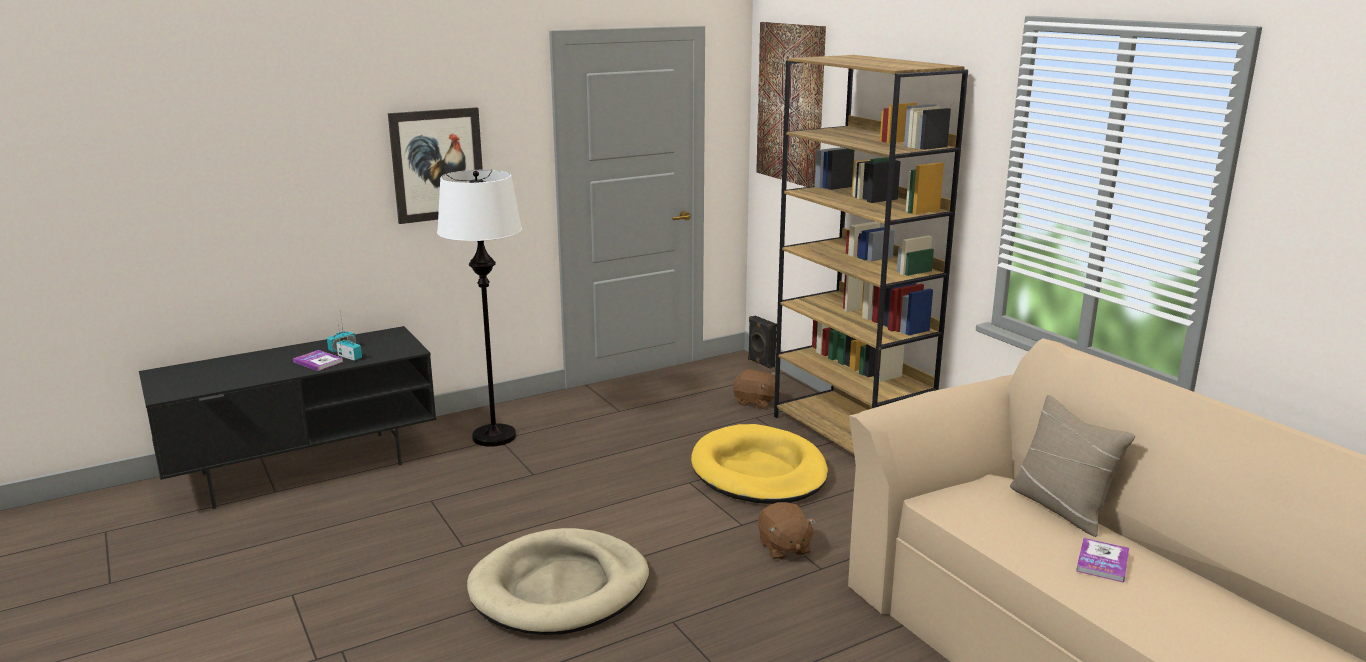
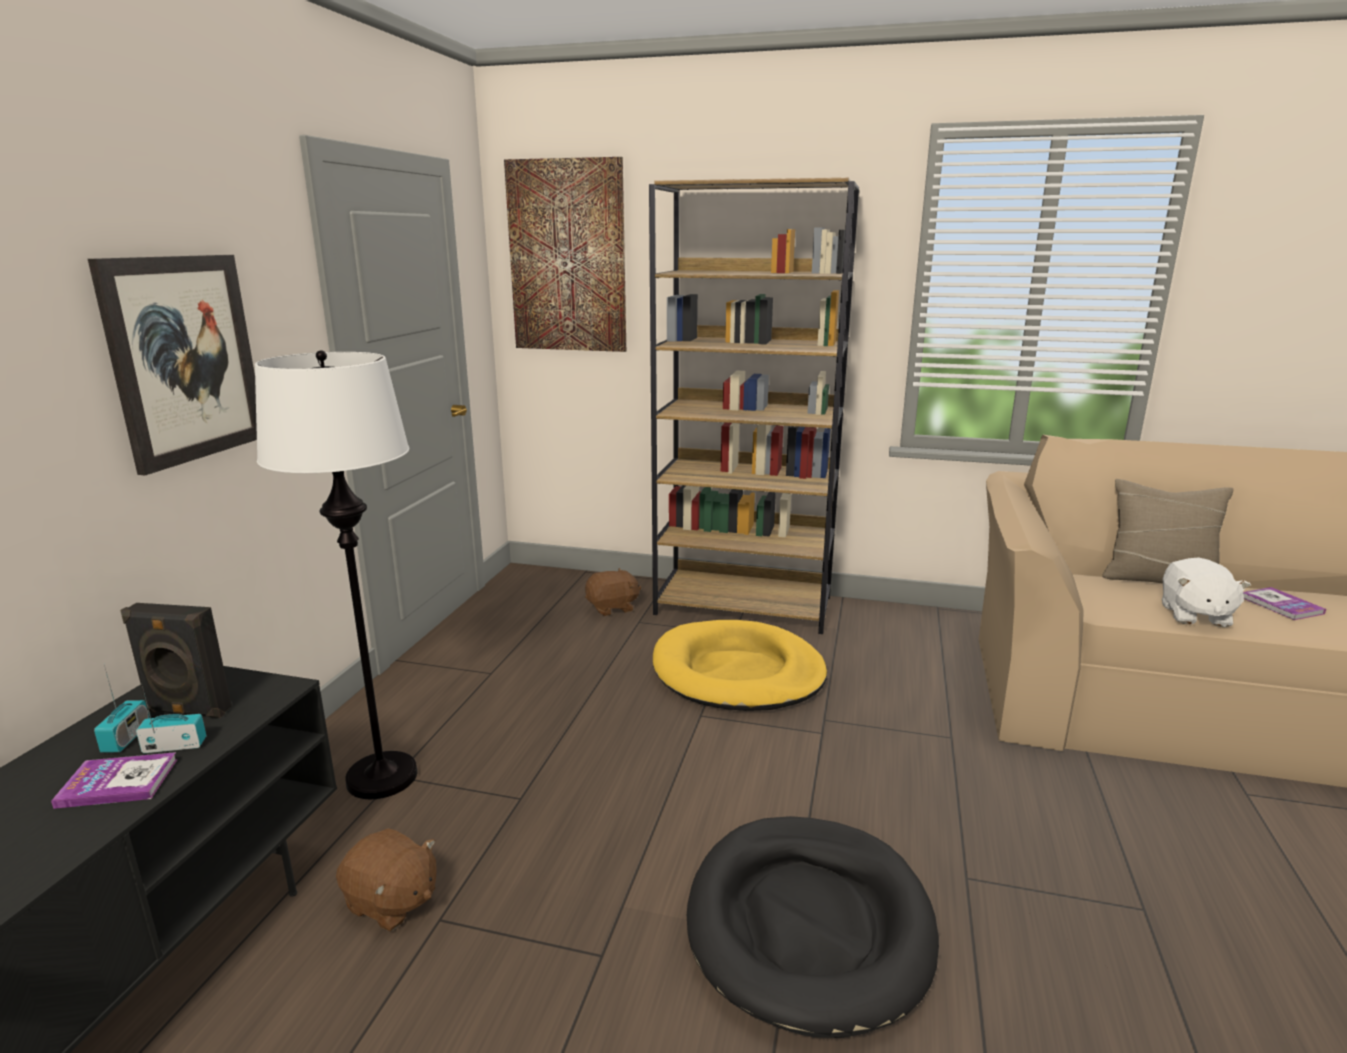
camera: 45 degrees left, 0 degrees up
beige dog bed [467,528,649,635] -> black dog bed [687,816,939,1038]
black speaker [748,316,777,369] -> black speaker moved to [120,603,232,718]
brown plush toy [758,502,816,560] -> brown plush toy moved to [336,828,437,932]
none -> white plush toy [1162,557,1251,627]

